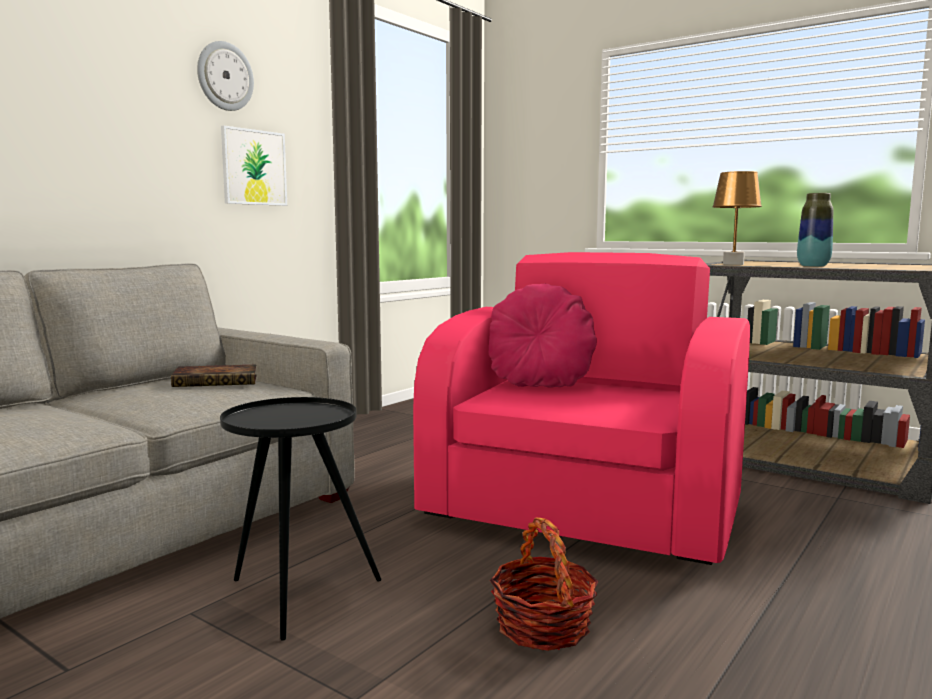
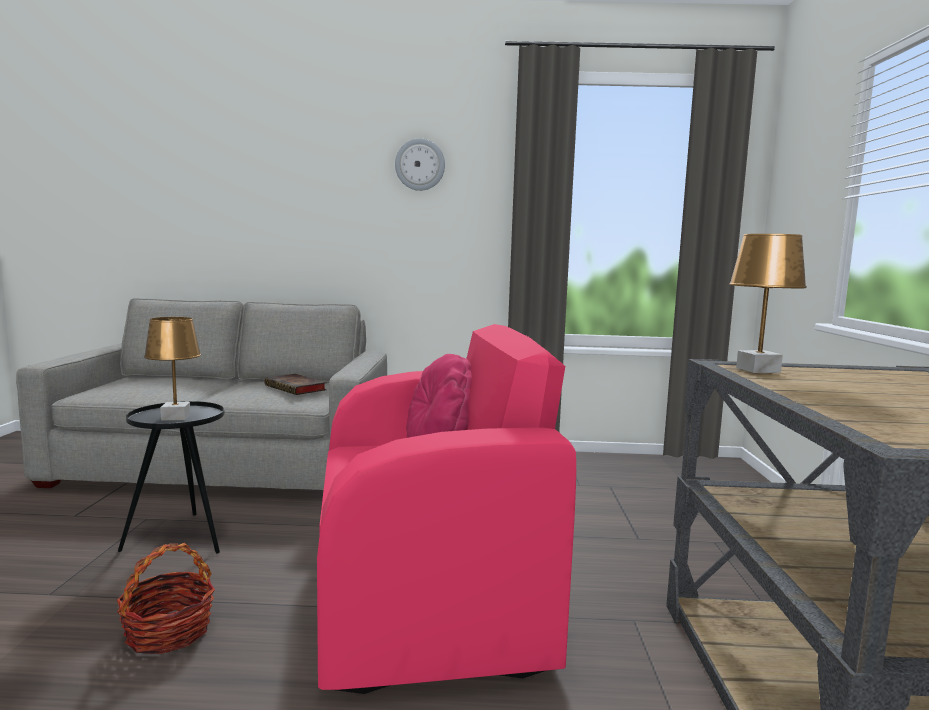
camera: 55 degrees right, 0 degrees up
picture [221,126,287,206] -> none
vase [797,193,833,267] -> none
none -> brown table lamp [144,317,201,421]

